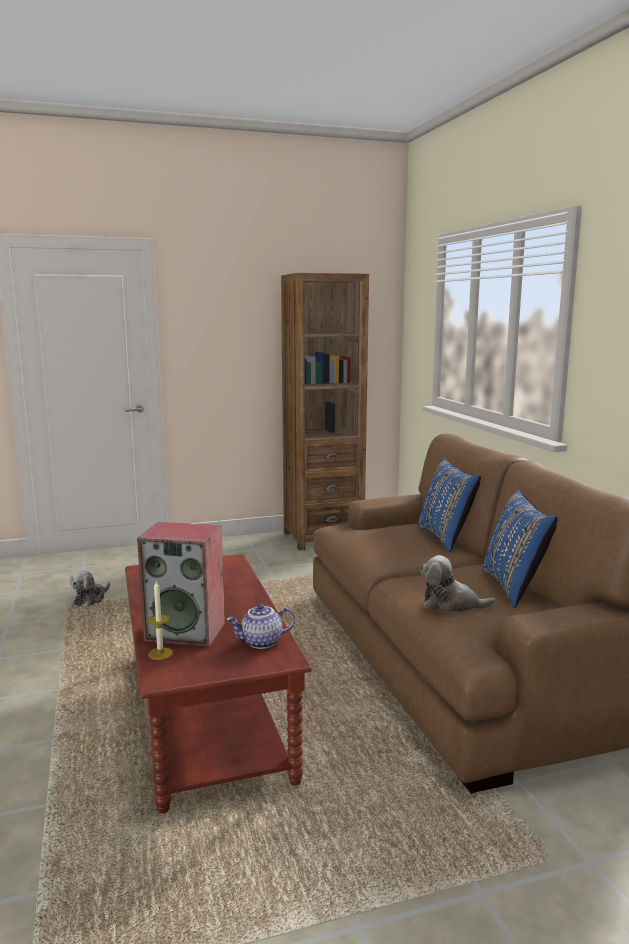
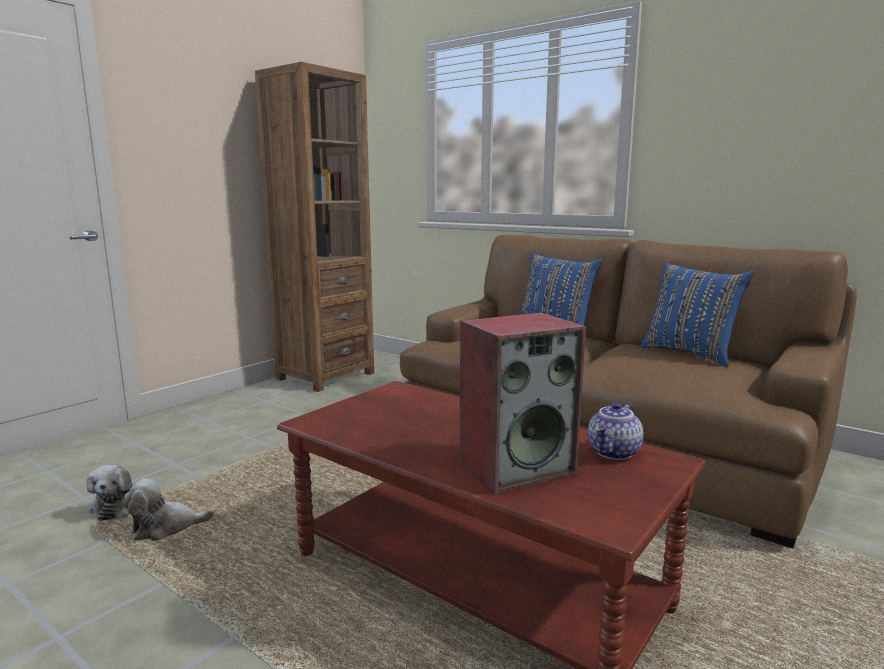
camera: 35 degrees left, 0 degrees up
candle [148,580,173,660] -> none
plush toy [420,555,496,613] -> plush toy moved to [122,479,216,541]

